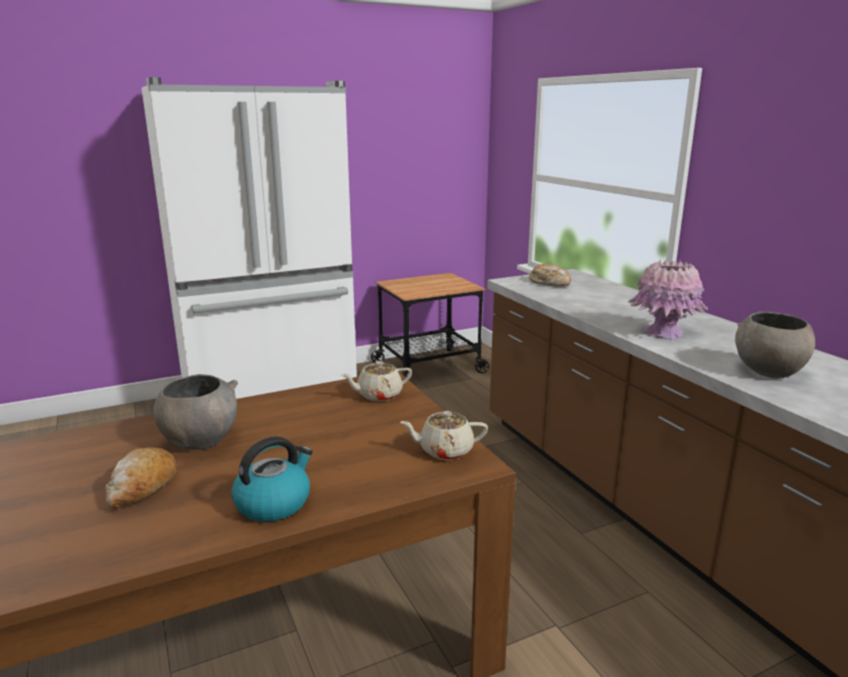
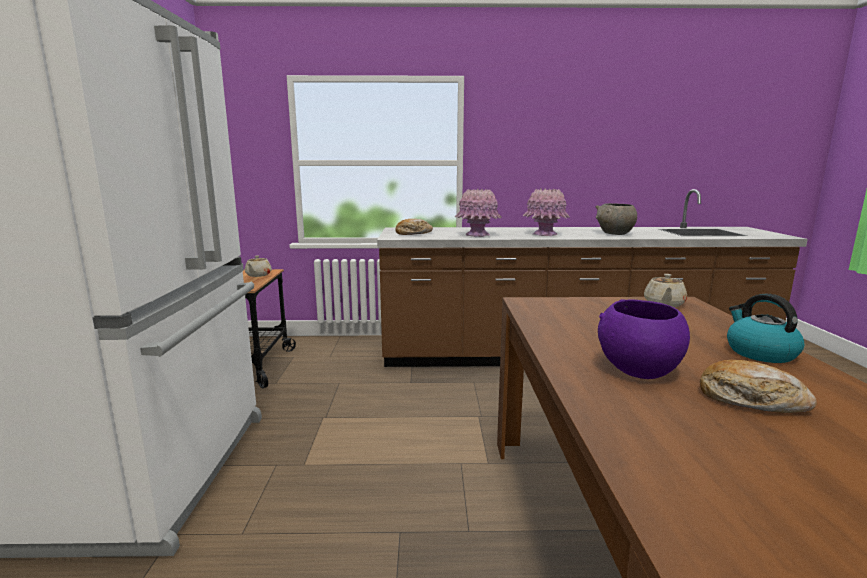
camera: 65 degrees left, 5 degrees down
grey bowl [154,374,238,450] -> purple bowl [598,299,690,379]
beige teapot [341,361,412,401] -> beige teapot moved to [245,256,272,277]
none -> pink vase [455,189,502,237]

